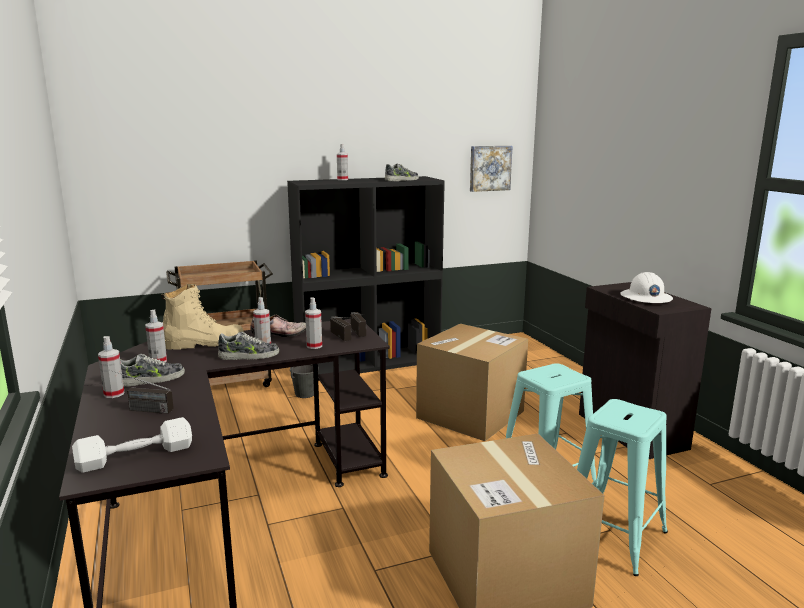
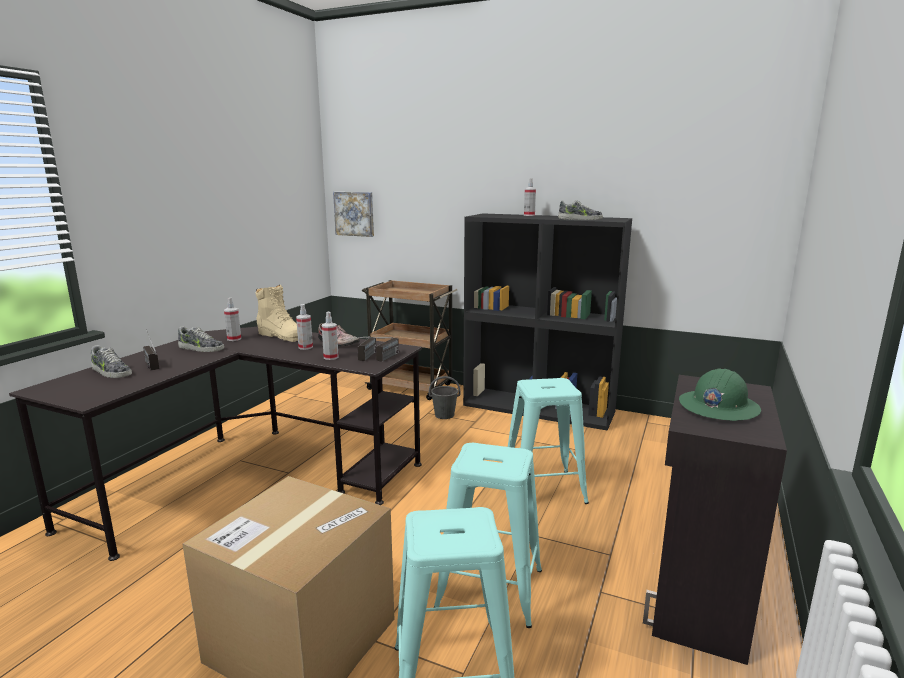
camera: 45 degrees right, 0 degrees up
white dumbbell [72,417,192,473] -> none
spray bottle [98,336,124,398] -> none
shoe [218,332,279,360] -> shoe moved to [91,345,132,378]
cardboard box [416,324,528,441] -> turquoise stool [508,378,589,504]
picture [470,146,513,192] -> picture moved to [333,192,374,237]
white hard hat [620,272,673,303] -> green hard hat [679,368,761,421]

